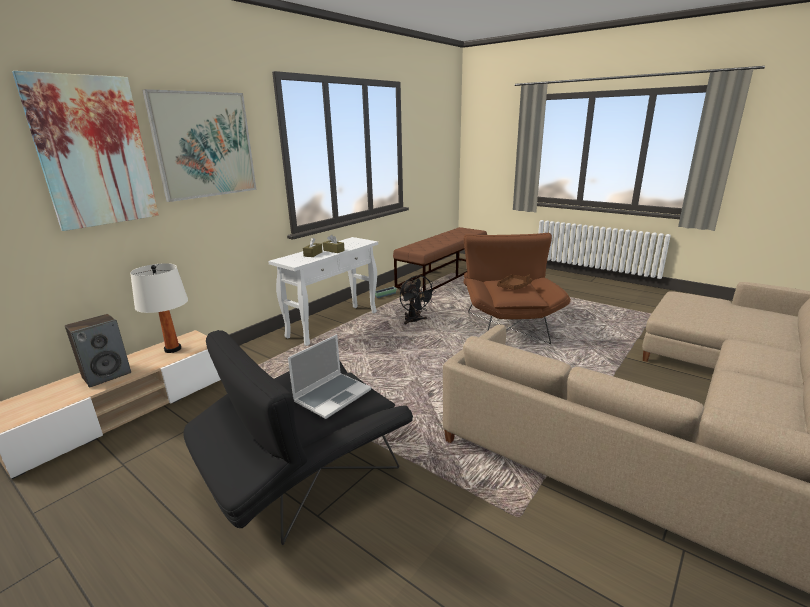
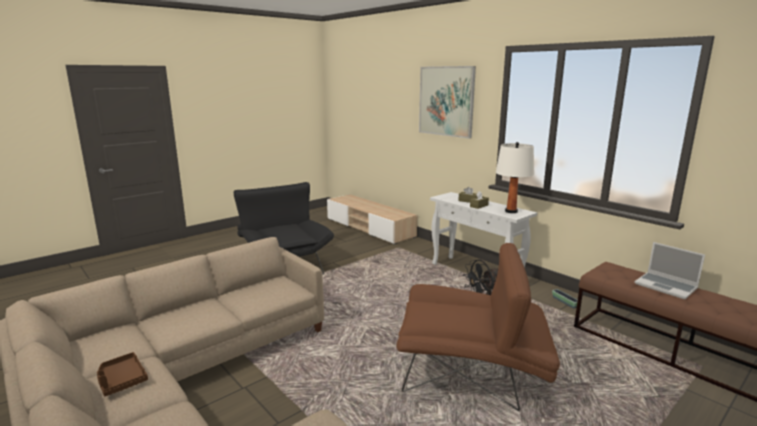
camera: 100 degrees right, 5 degrees down
picture [12,71,159,231] -> none
speaker [65,314,131,388] -> none
white table lamp [130,263,188,353] -> white table lamp moved to [496,142,534,213]
laptop [288,334,372,419] -> laptop moved to [634,242,705,299]
brown tray [497,274,532,290] -> brown tray moved to [97,352,148,396]

